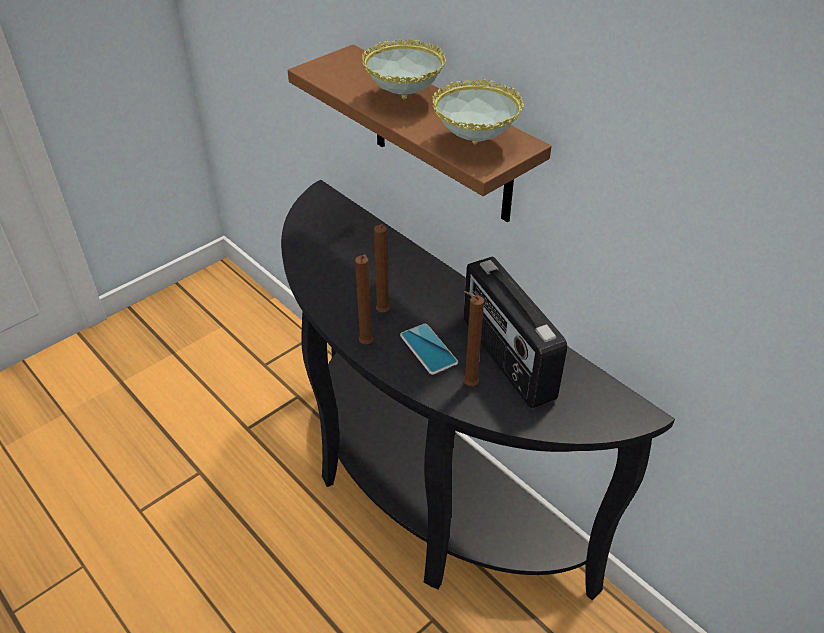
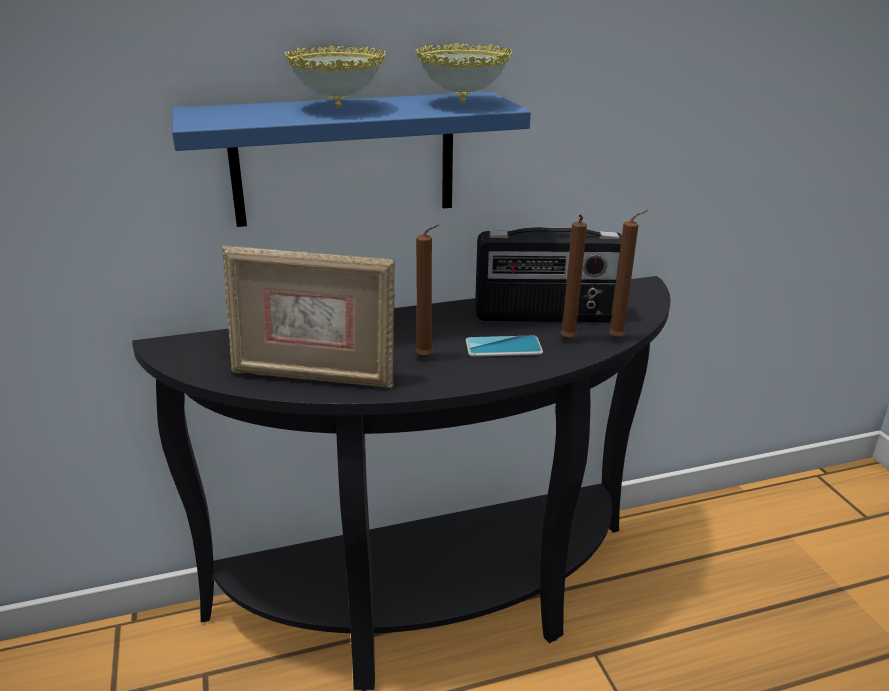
camera: 65 degrees left, 15 degrees down
brown shelf [288,45,551,222] -> blue shelf [172,92,531,227]
brown candle [355,255,374,344] -> brown candle moved to [608,210,649,339]
none -> picture frame [222,246,395,388]

